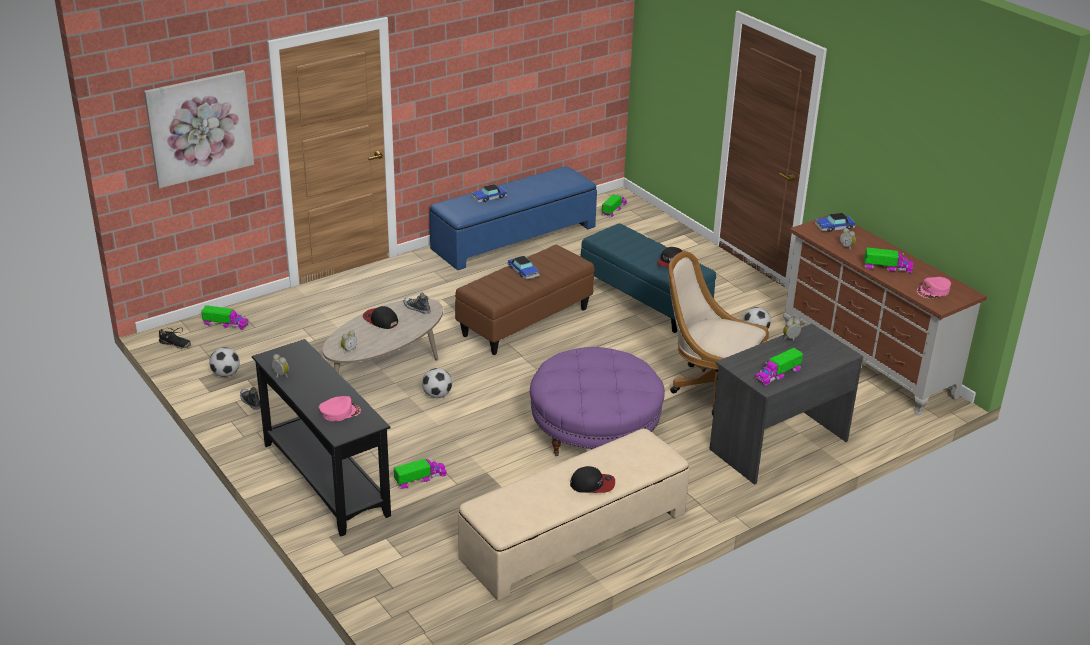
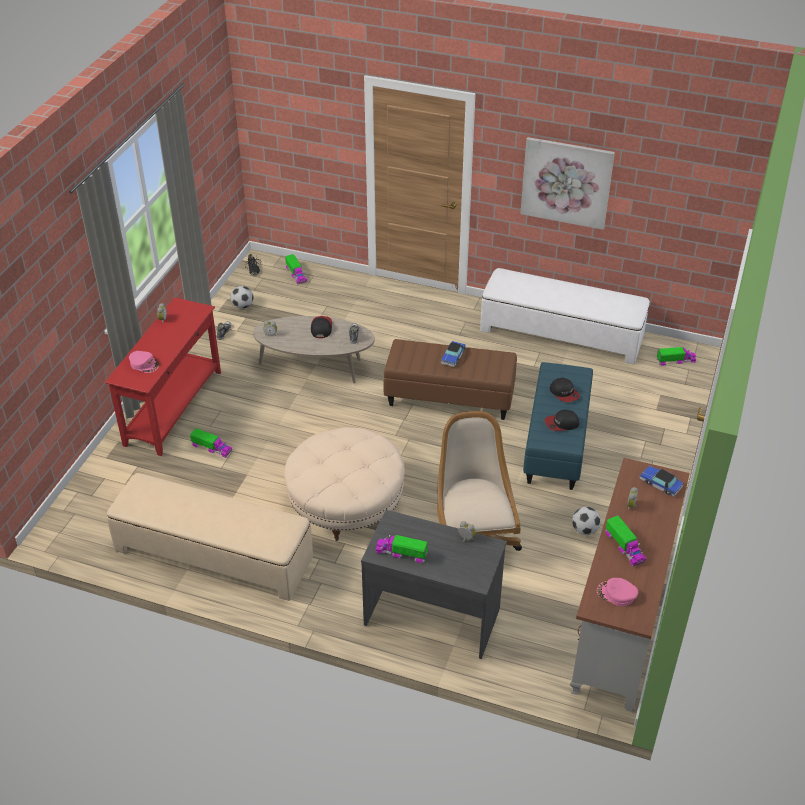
camera: 55 degrees right, 10 degrees up
picture [144,70,254,188] -> picture moved to [520,137,615,230]
black console table [252,339,391,537] -> red console table [105,297,221,456]
football [422,368,452,398] -> none
blue bench [429,166,597,270] -> white bench [480,268,650,364]
toy car [472,184,507,202] -> none
purple ottoman [530,347,665,456] -> beige ottoman [284,427,405,541]
cap [570,466,615,493] -> cap moved to [550,378,580,402]

